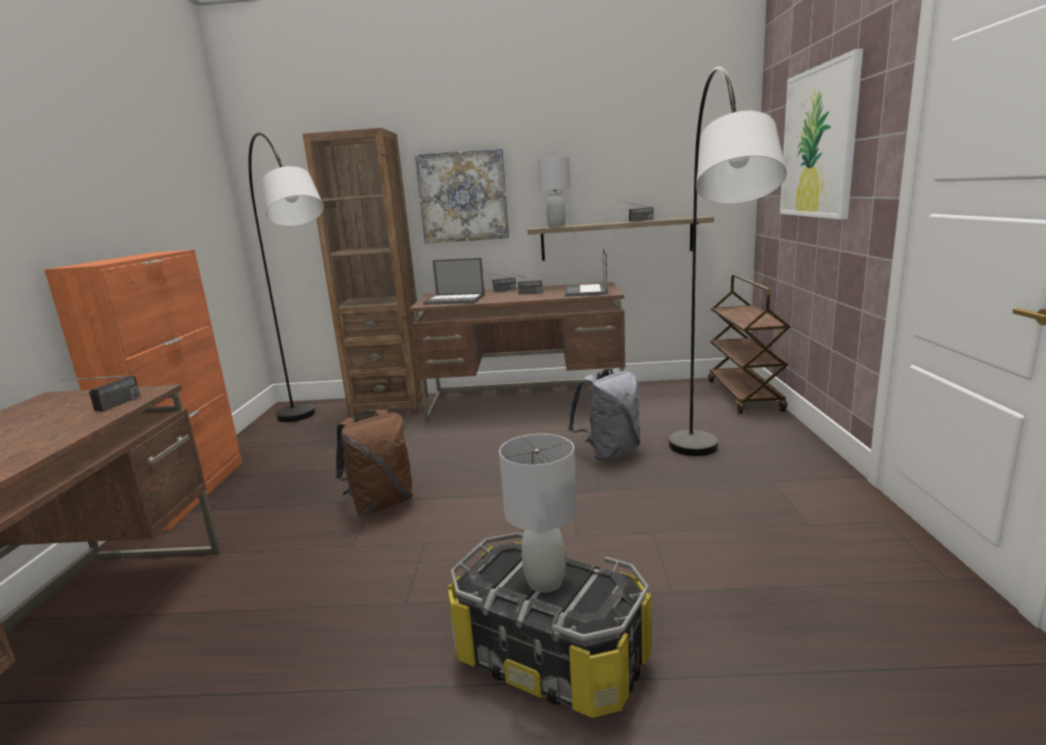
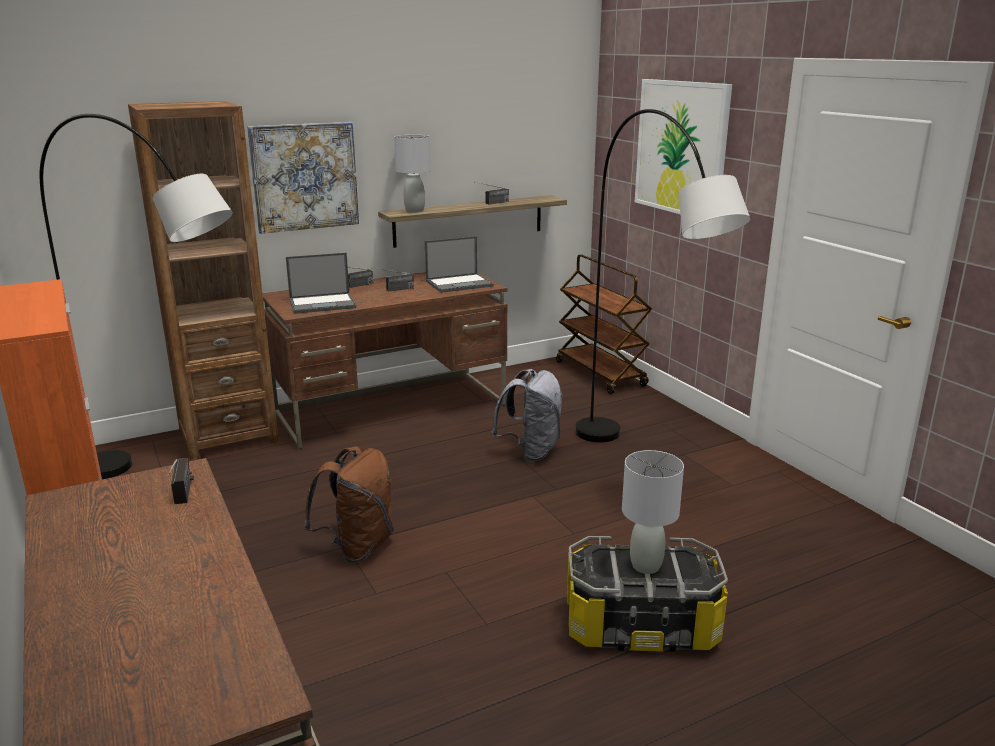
camera: 30 degrees left, 5 degrees up
laptop [565,248,607,297] -> laptop turned 90 degrees counterclockwise [425,236,494,293]

